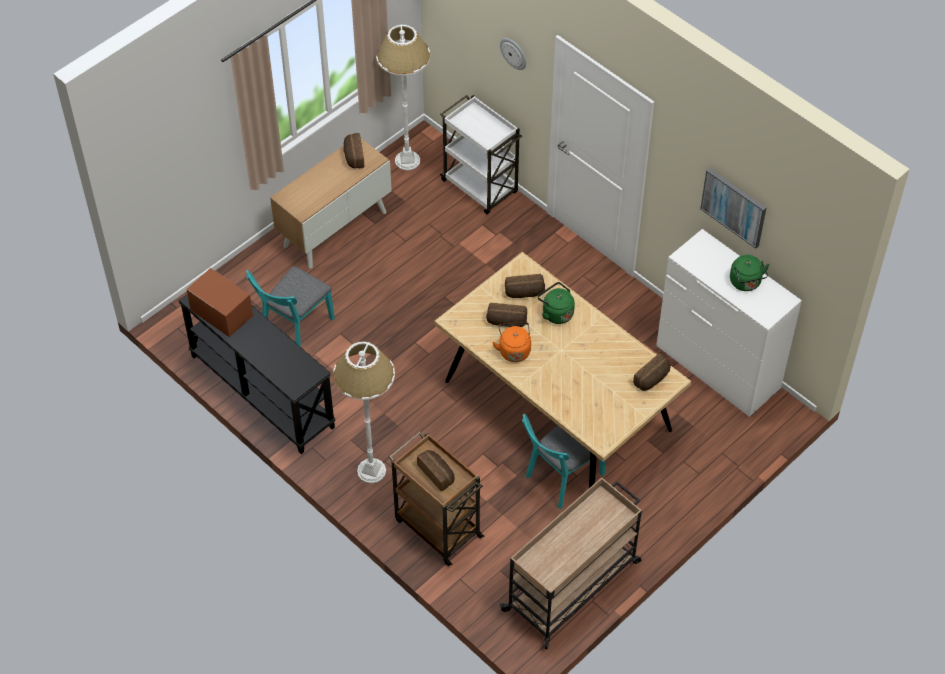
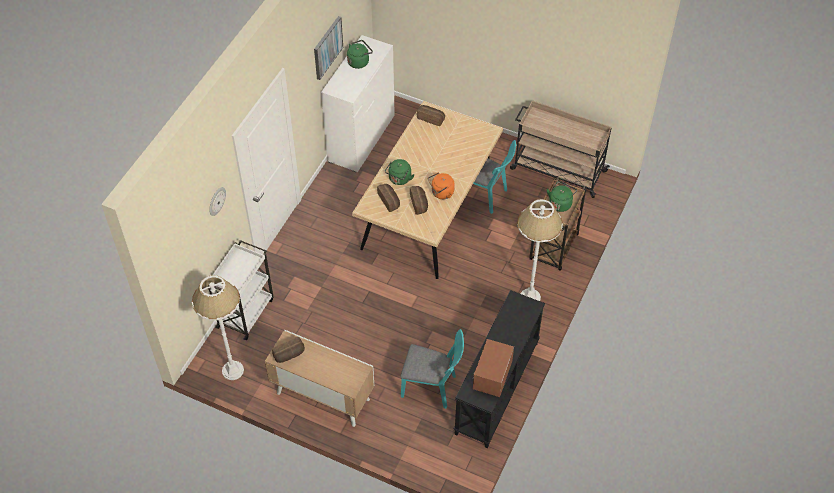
camera: 110 degrees left, 0 degrees up
bread [417,450,455,491] -> green kettle [547,181,577,212]

